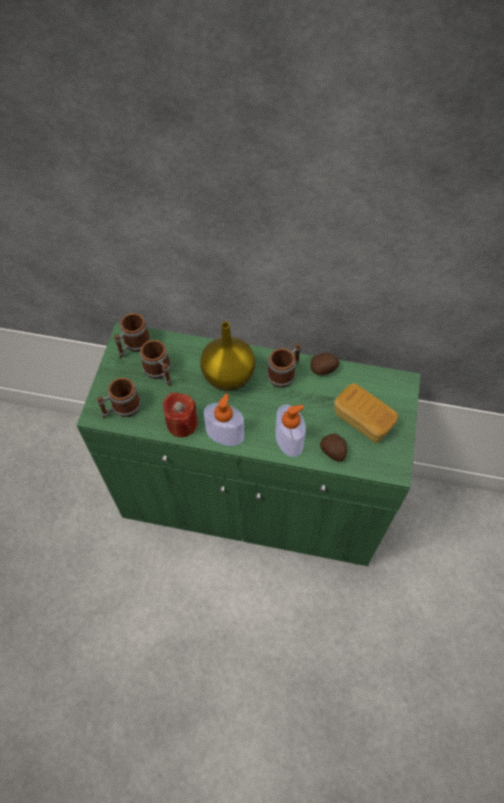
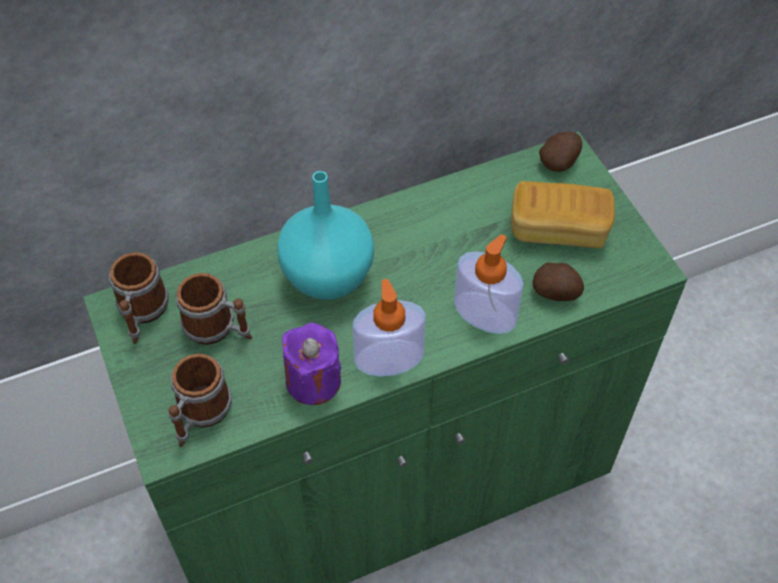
camera: 35 degrees left, 5 degrees down
red candle [163,393,197,437] -> purple candle [282,323,341,405]
yellow vase [200,322,255,391] -> turquoise vase [277,171,374,300]
mug [267,343,301,388] -> none
potato [311,353,339,375] -> potato moved to [539,132,582,172]

